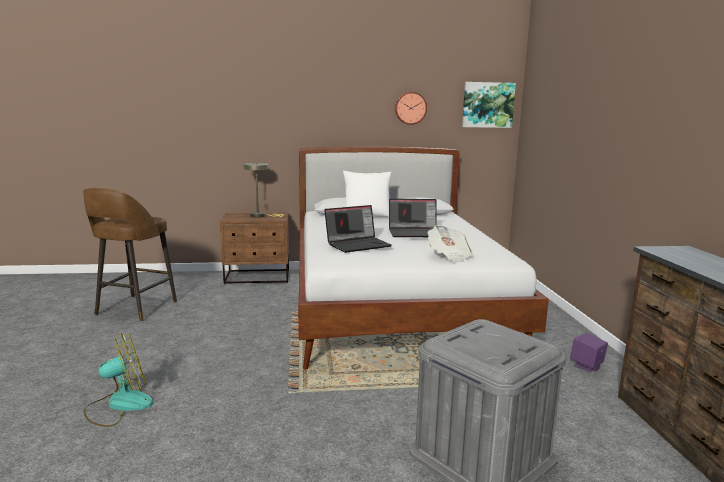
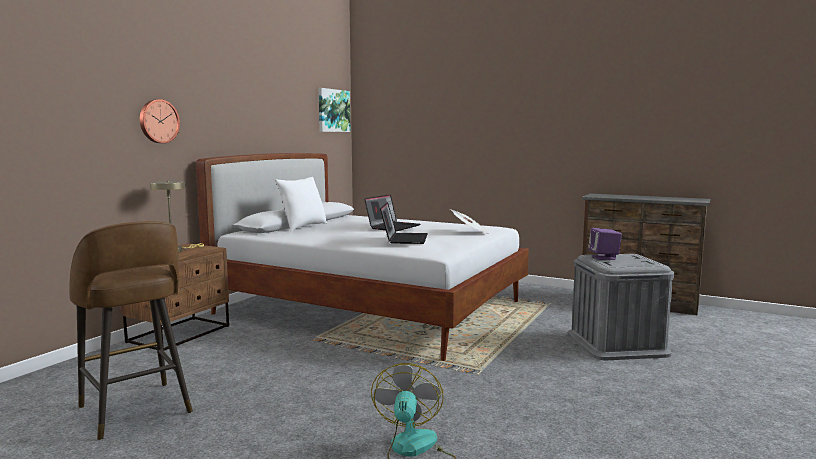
camera: 55 degrees left, 5 degrees down
wall clock [395,92,427,125] -> wall clock moved to [140,99,180,143]
purple speaker [570,333,608,372] -> purple speaker moved to [588,228,622,260]

